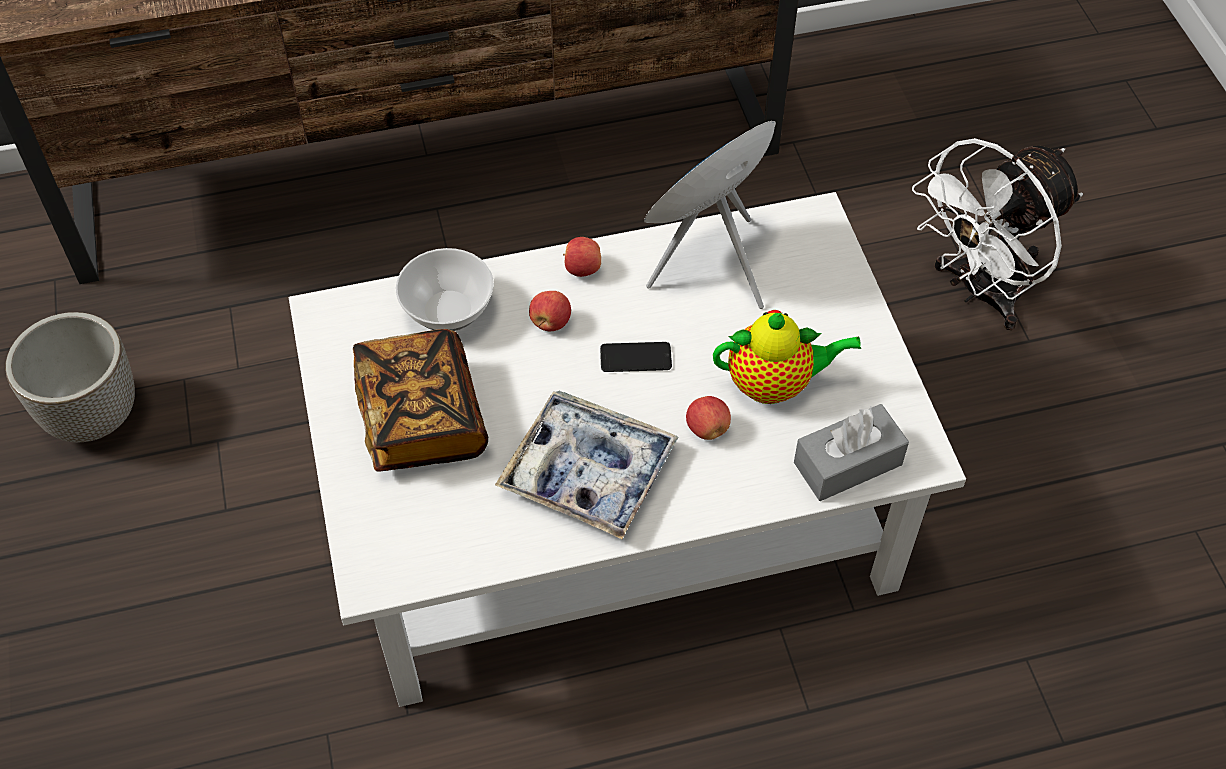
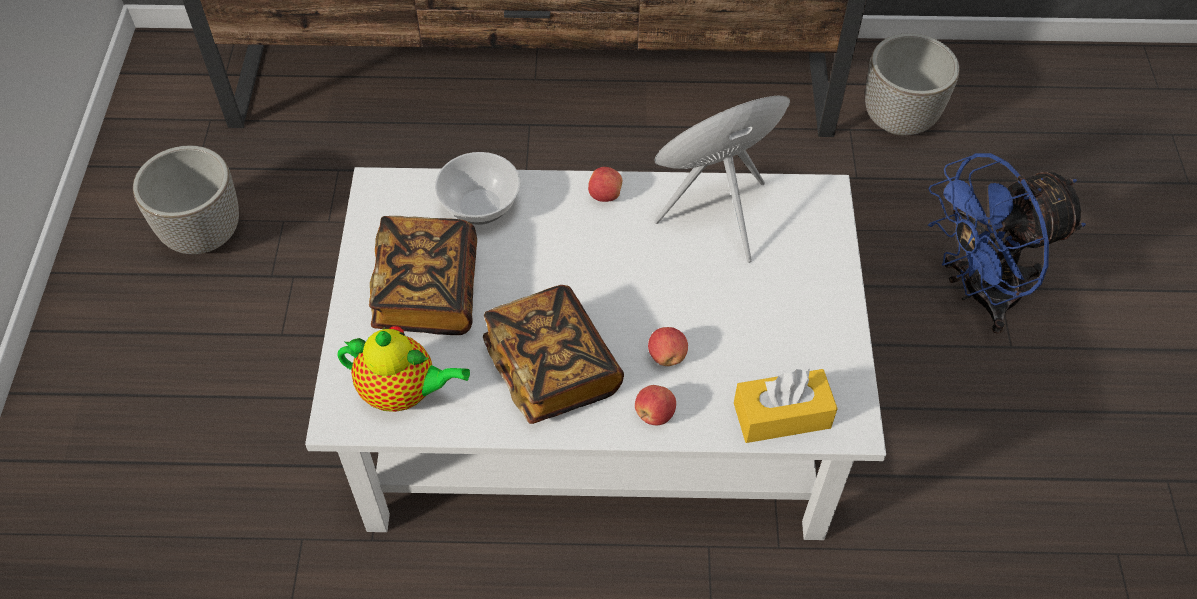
camera: 15 degrees right, 0 degrees up
tray [495,390,679,539] -> book [483,285,624,424]
apple [529,291,571,331] -> apple moved to [635,385,676,425]
phone [600,342,672,372] -> none
teapot [713,310,862,404] -> teapot moved to [337,326,470,412]
grey tissue box [794,404,909,501] -> yellow tissue box [734,368,838,443]
white fan [912,138,1083,330] -> blue fan [928,153,1086,334]
none -> planter [865,33,960,135]

